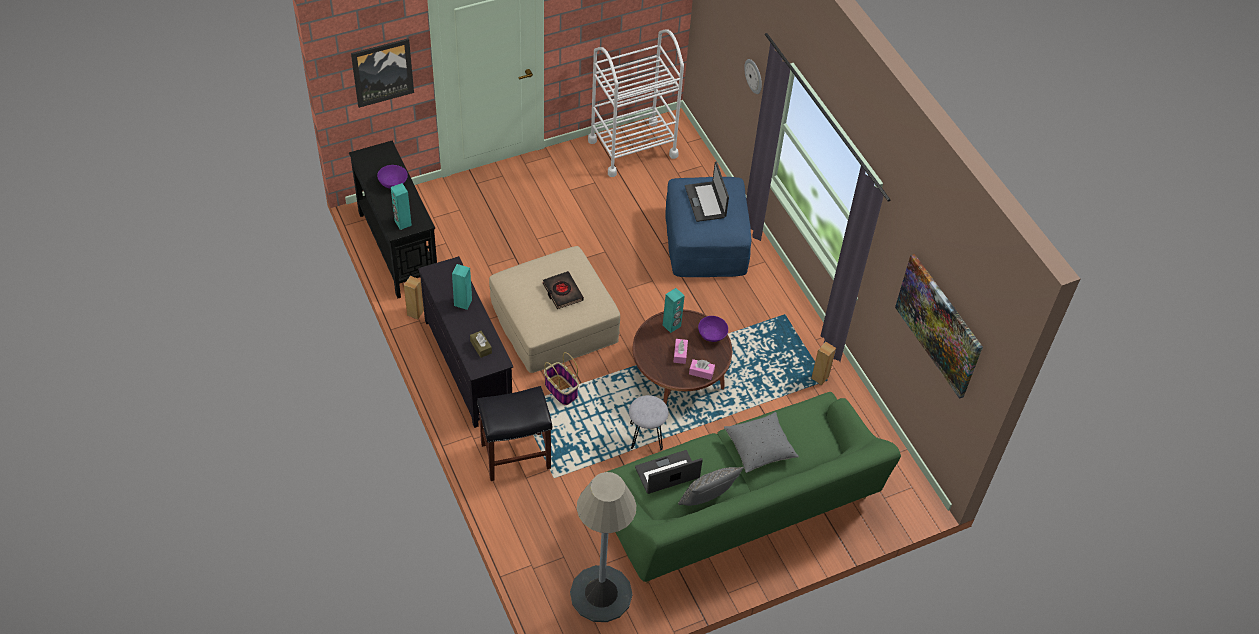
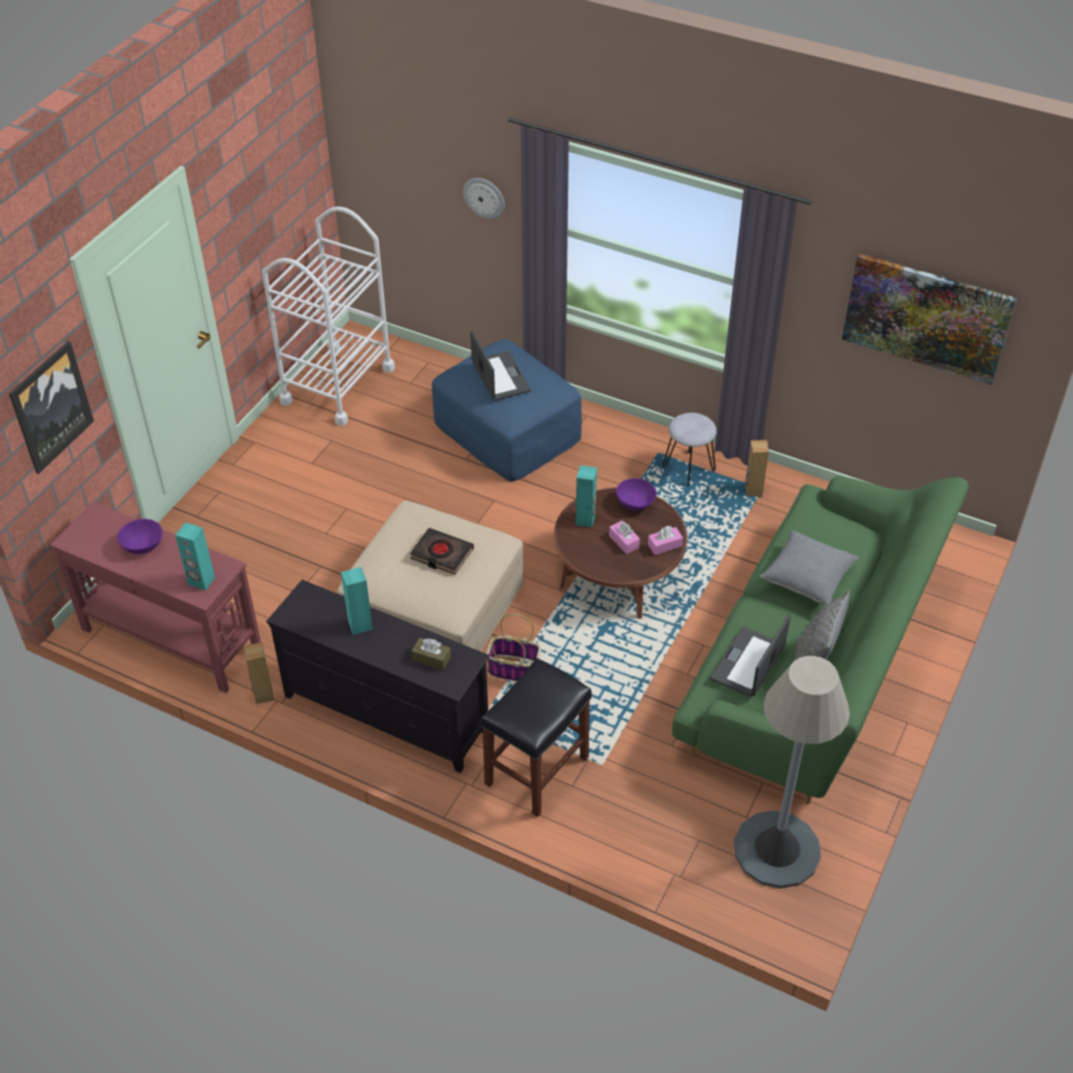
camera: 35 degrees left, 5 degrees down
black console table [349,141,437,298] -> red console table [50,501,261,693]
grey stool [629,395,668,450] -> grey stool moved to [662,413,717,486]
laptop [685,162,729,222] -> laptop turned 150 degrees counterclockwise [470,331,531,400]

